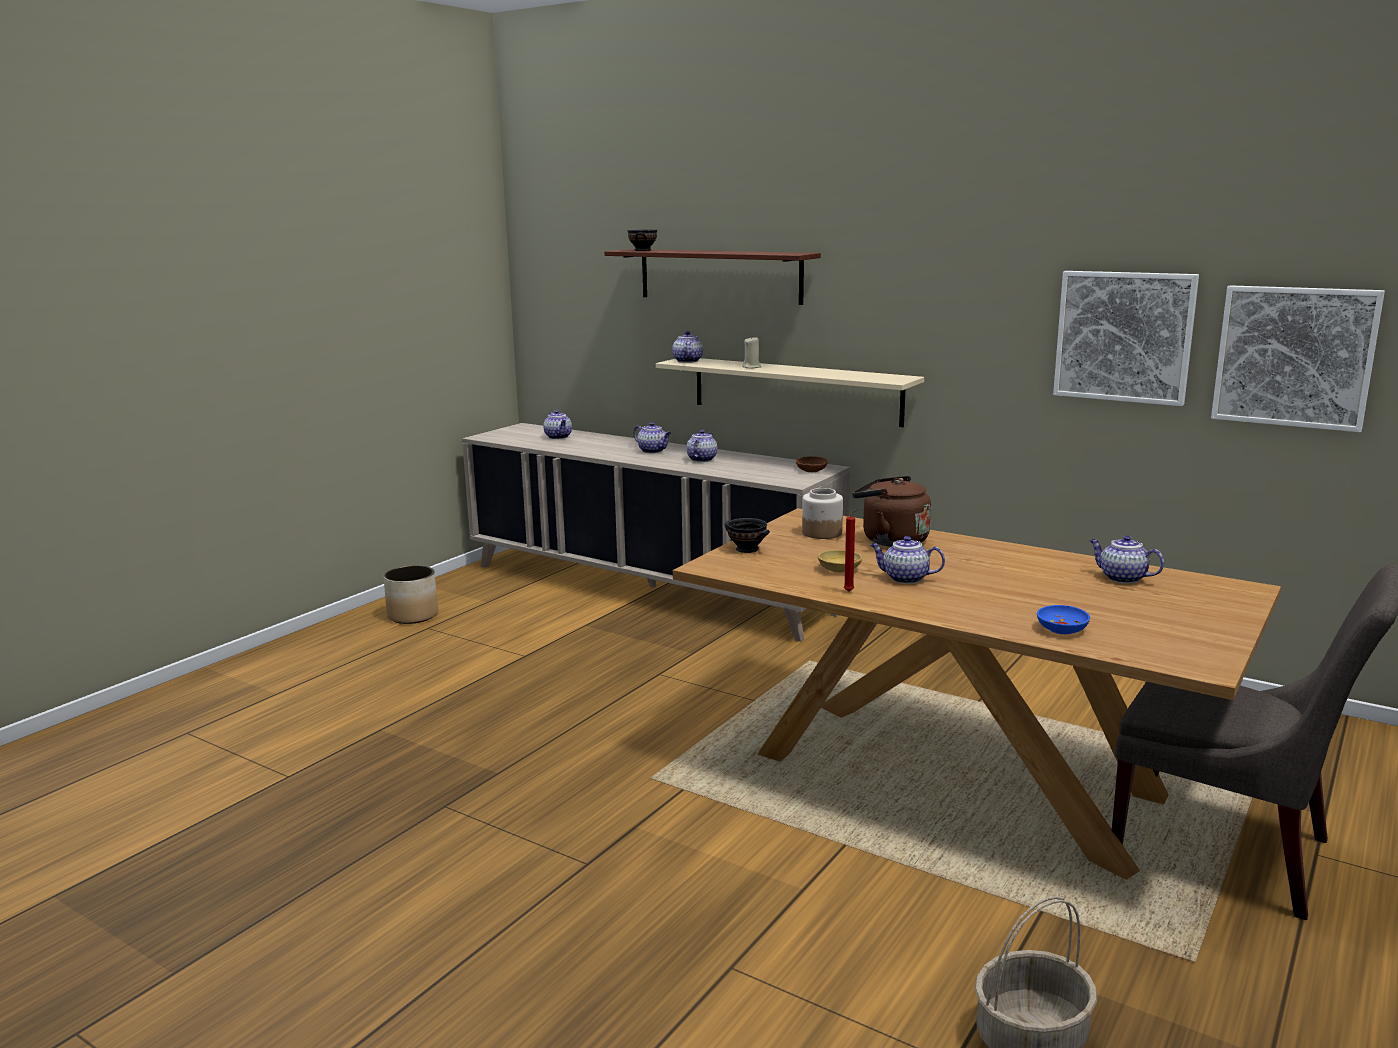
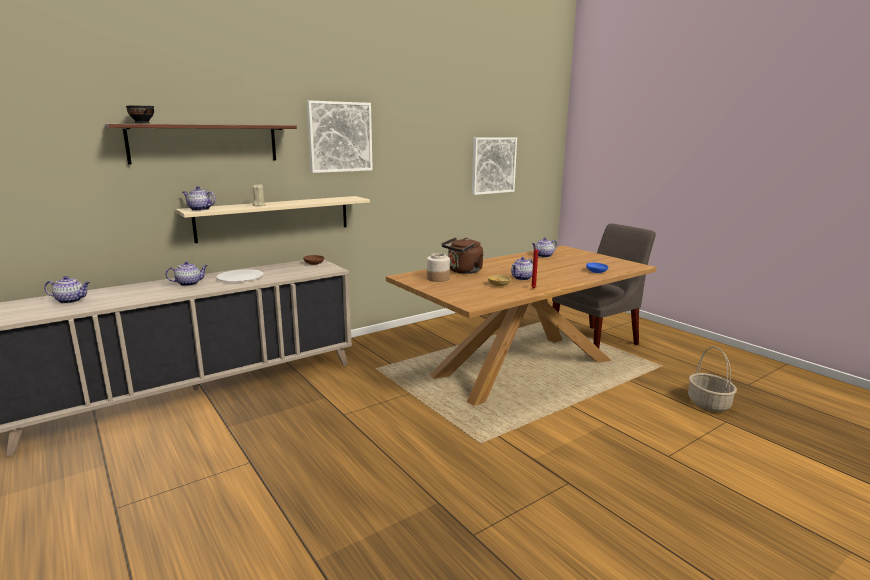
camera: 70 degrees left, 0 degrees up
planter [383,565,438,624] -> none
teapot [686,430,717,462] -> white plate [216,269,263,282]
black bowl [725,518,770,553] -> none
picture [1053,271,1199,406] -> picture moved to [307,101,373,173]

